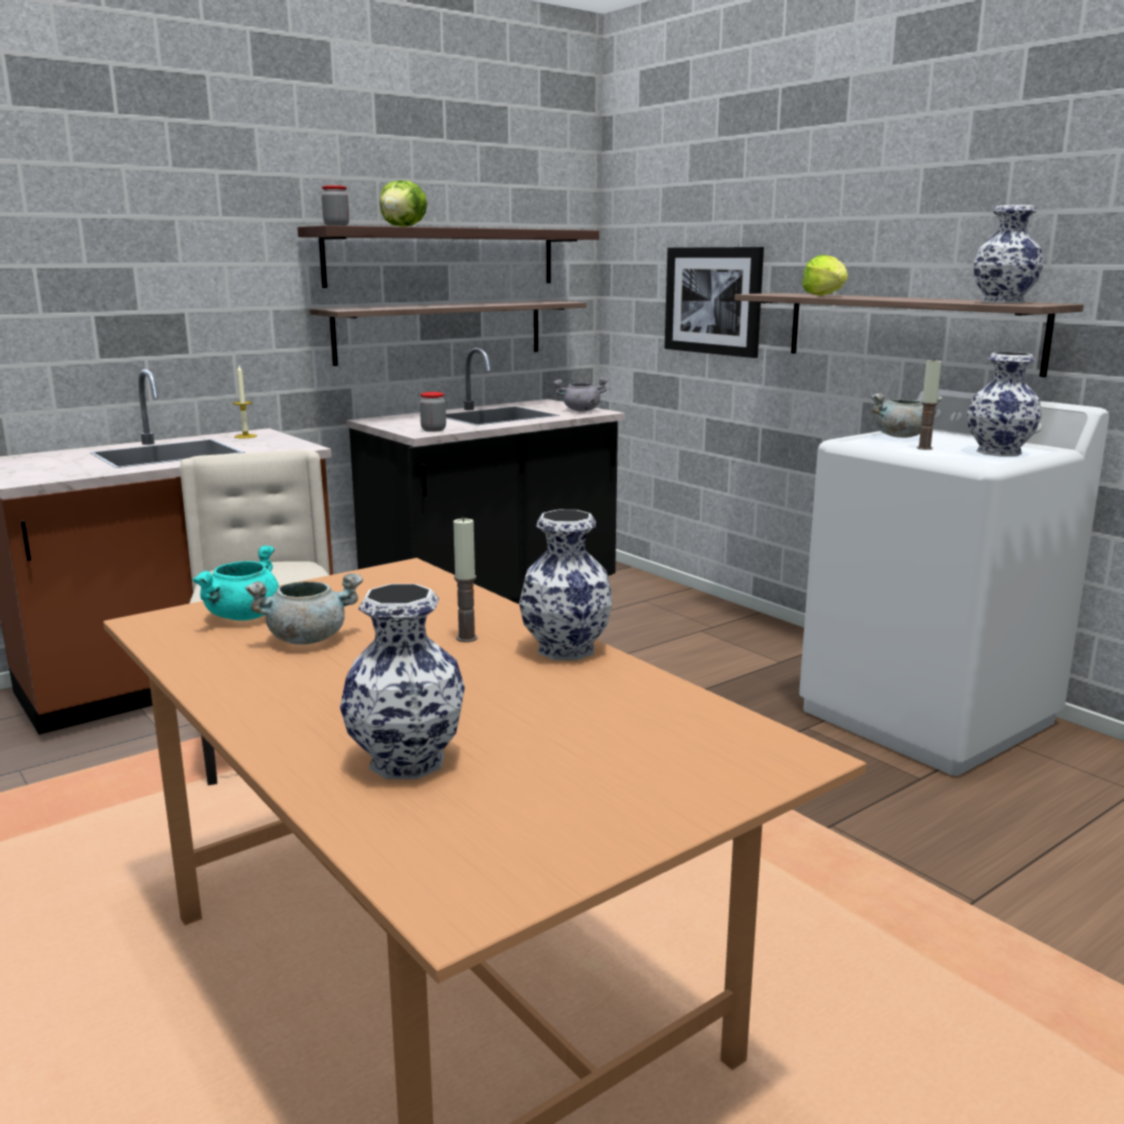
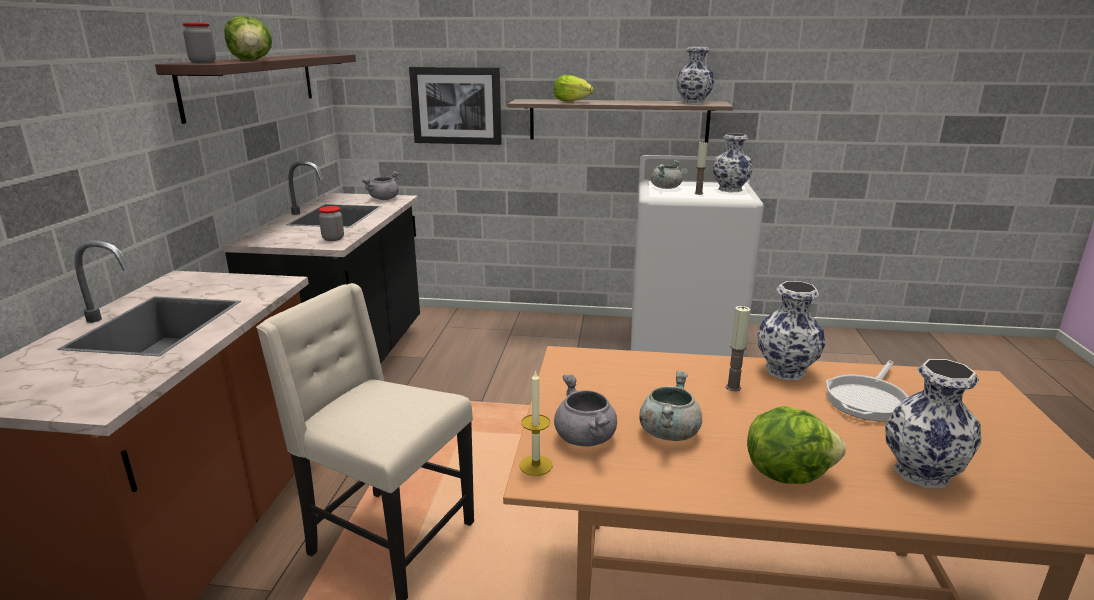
camera: 45 degrees left, 5 degrees up
turquoise cooking pot [192,545,279,621] -> grey cooking pot [554,374,617,446]
candle [233,365,257,438] -> candle moved to [520,370,553,476]
shelf [309,301,586,366] -> none
none -> lettuce [747,406,846,484]
none -> frying pan [826,361,908,421]

